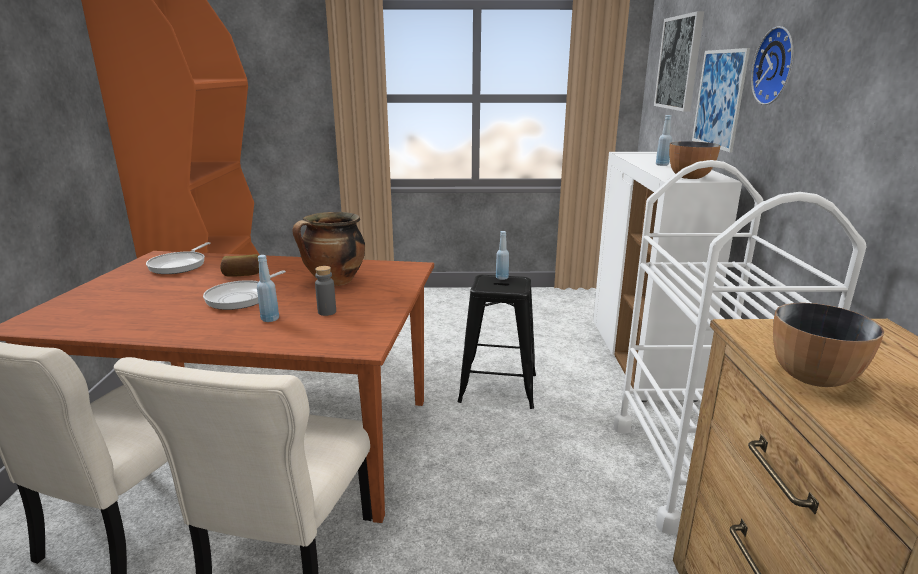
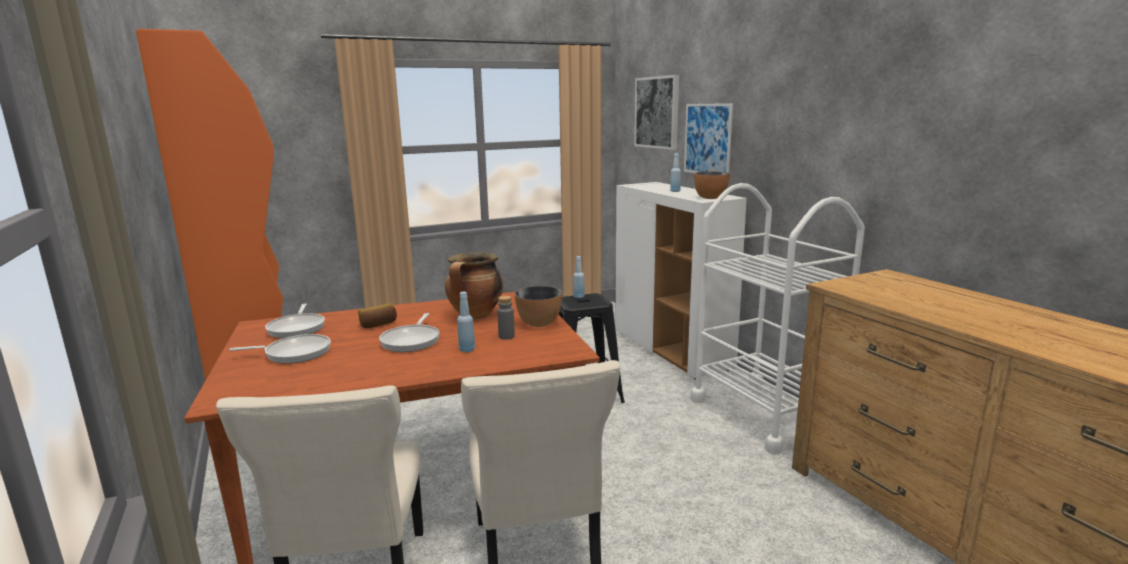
camera: 25 degrees left, 5 degrees down
wall clock [751,26,793,105] -> none
bowl [773,303,884,387] -> bowl moved to [515,286,562,327]
none -> frying pan [229,334,331,364]

